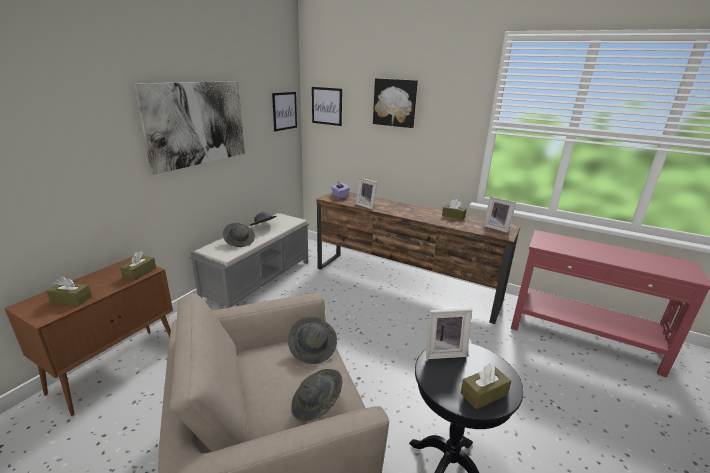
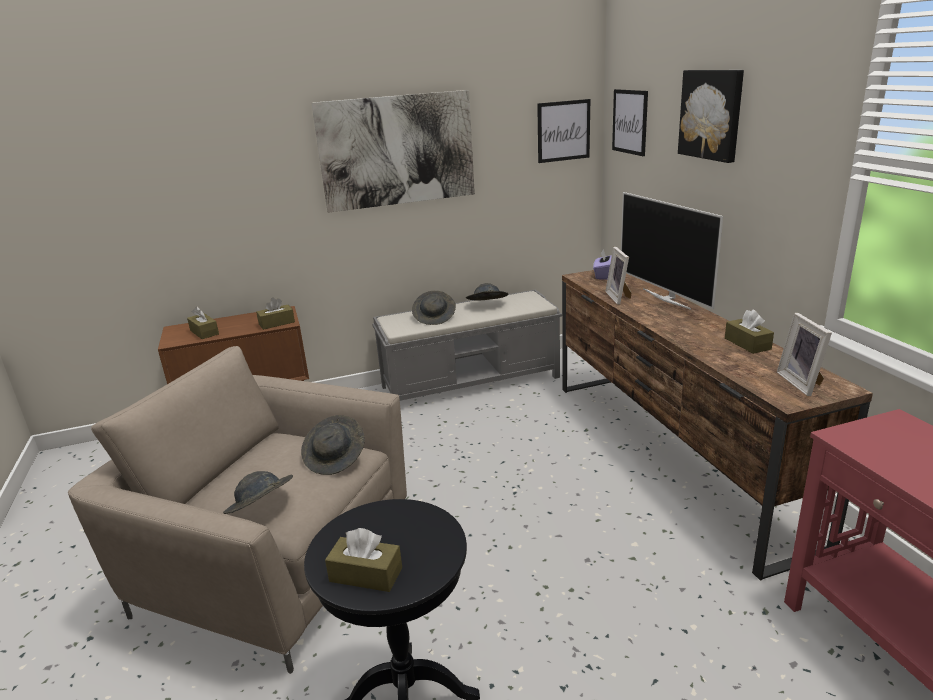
camera: 45 degrees right, 0 degrees up
picture frame [426,308,472,359] -> none
none -> television [621,192,723,310]

